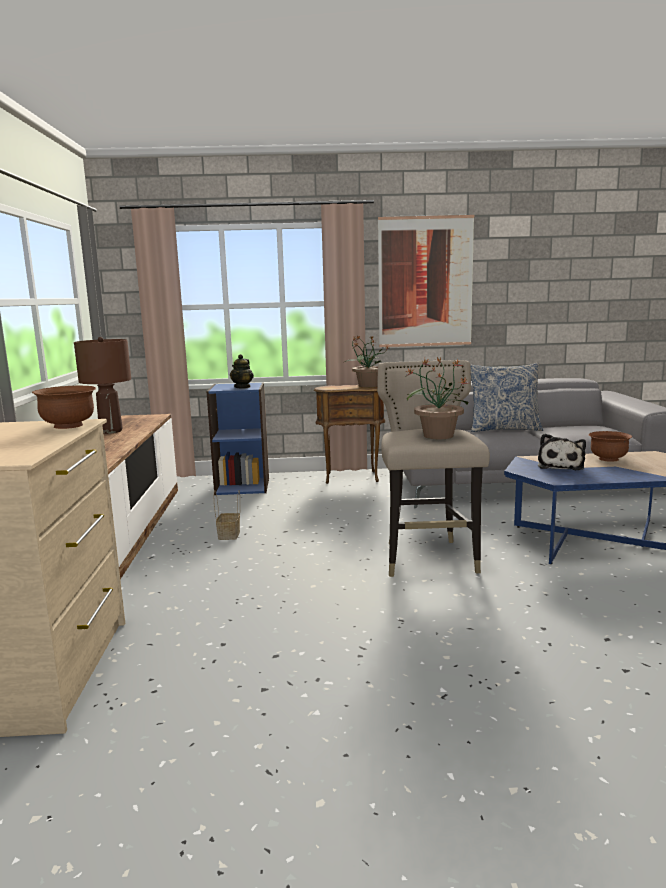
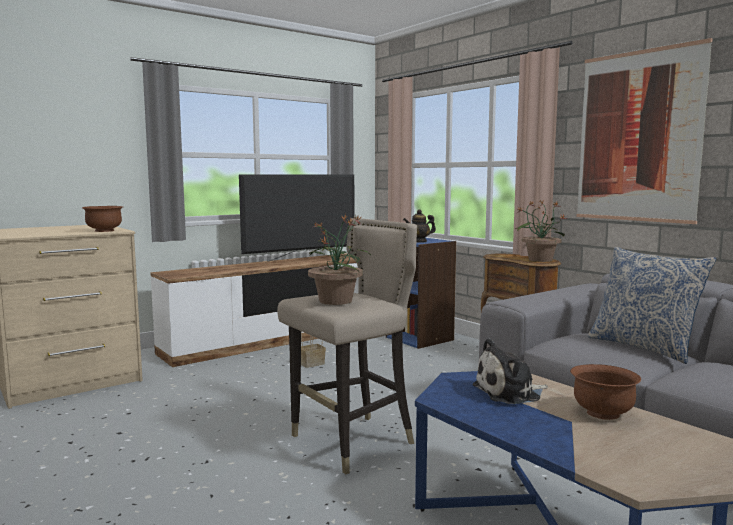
camera: 55 degrees right, 5 degrees down
brown table lamp [74,337,131,434] -> television [239,174,354,263]

